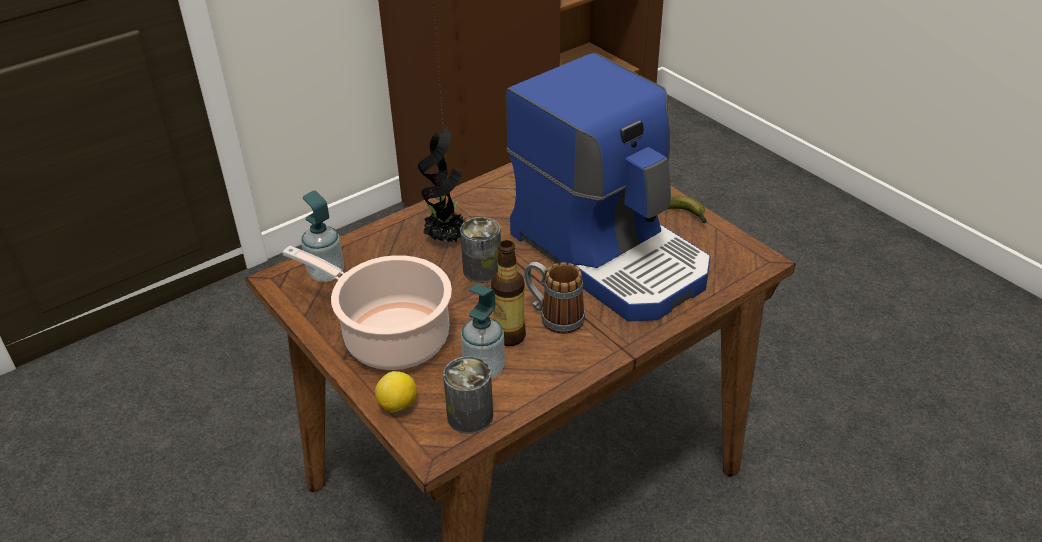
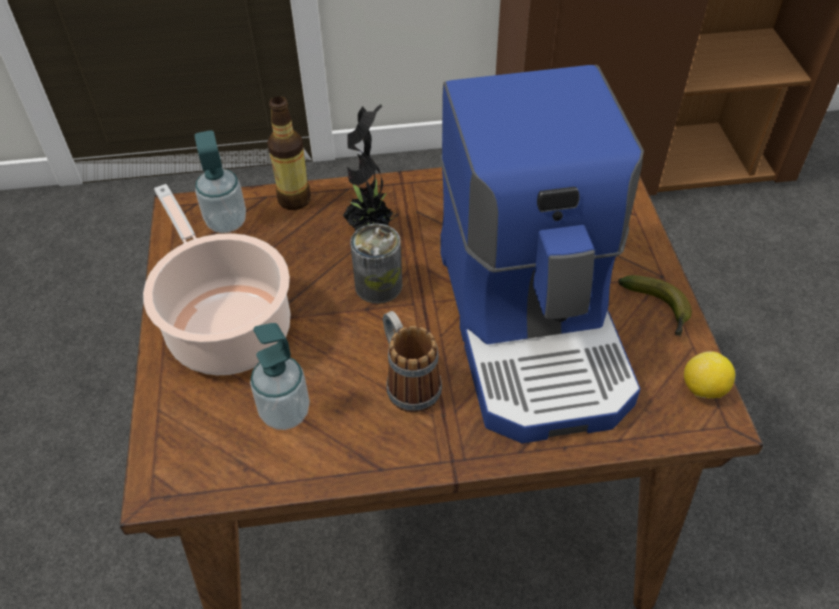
camera: 30 degrees right, 10 degrees up
lemon [375,371,417,413] -> lemon moved to [684,351,735,398]
can [443,356,493,434] -> none
bottle [491,240,526,346] -> bottle moved to [267,96,311,210]

